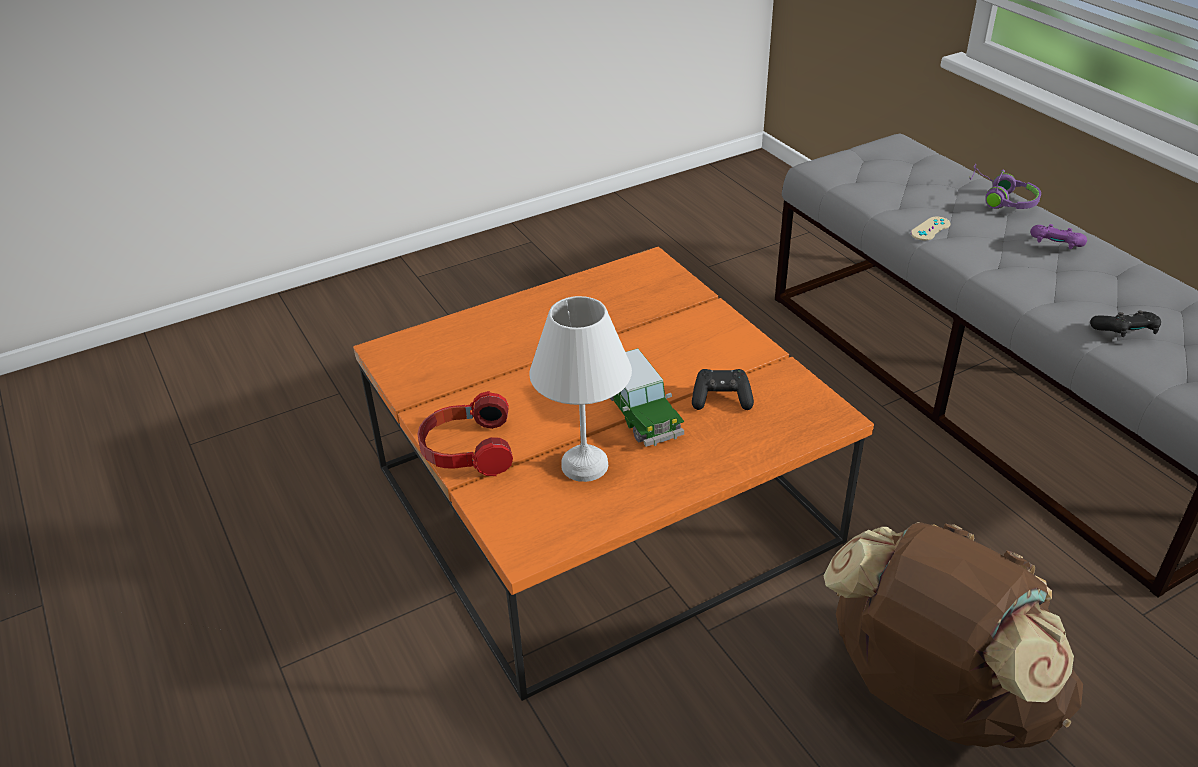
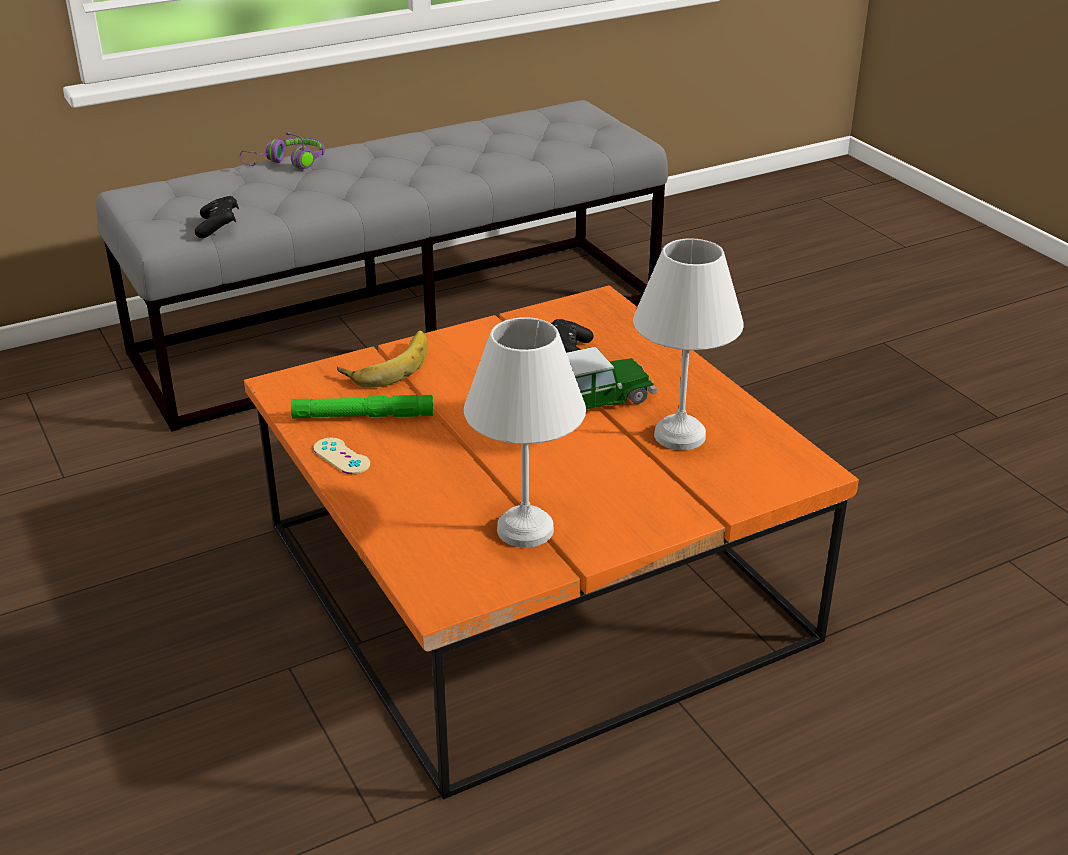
camera: 90 degrees left, 5 degrees down
headphones [417,391,513,476] -> none
brown backpack [824,522,1083,748] -> none
beige game controller [911,217,951,240] -> beige game controller moved to [313,438,370,474]
purple game controller [1030,224,1087,249] -> none
black game controller [1090,310,1161,337] -> black game controller moved to [195,196,239,238]
none -> green flashlight [291,395,433,419]
none -> banana [337,331,428,388]
none -> white table lamp [464,317,586,548]

